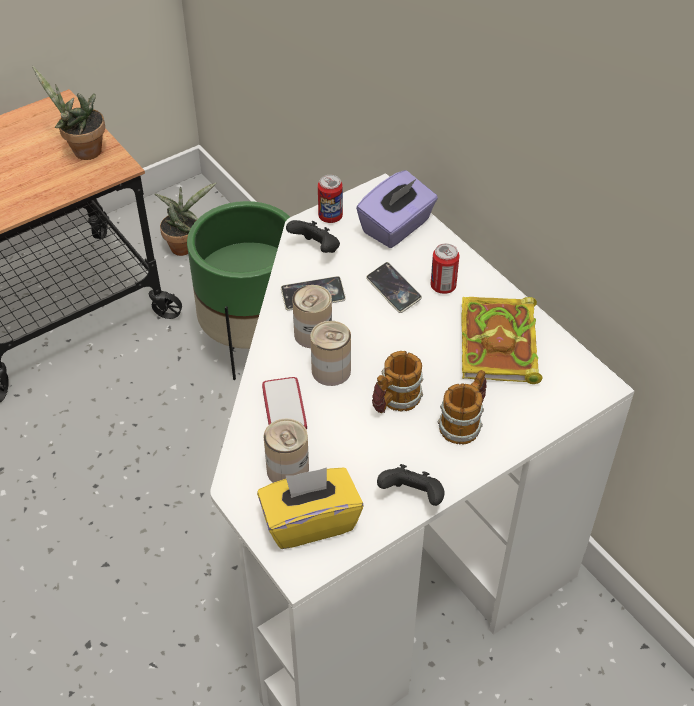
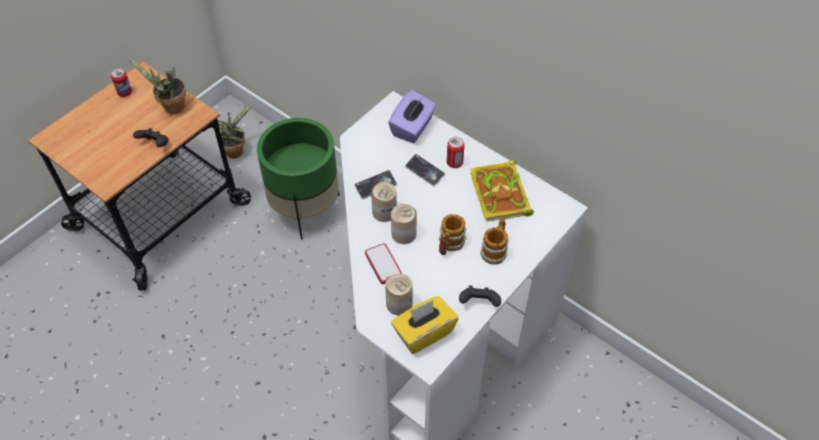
camera: 15 degrees left, 5 degrees up
black game controller [286,220,340,253] -> black game controller moved to [133,128,169,147]
can [318,175,343,223] -> can moved to [111,69,132,97]

